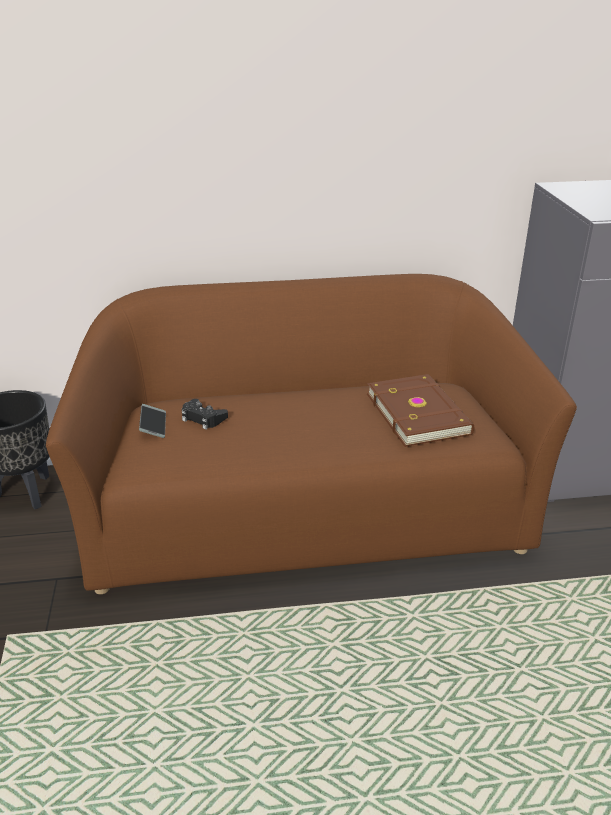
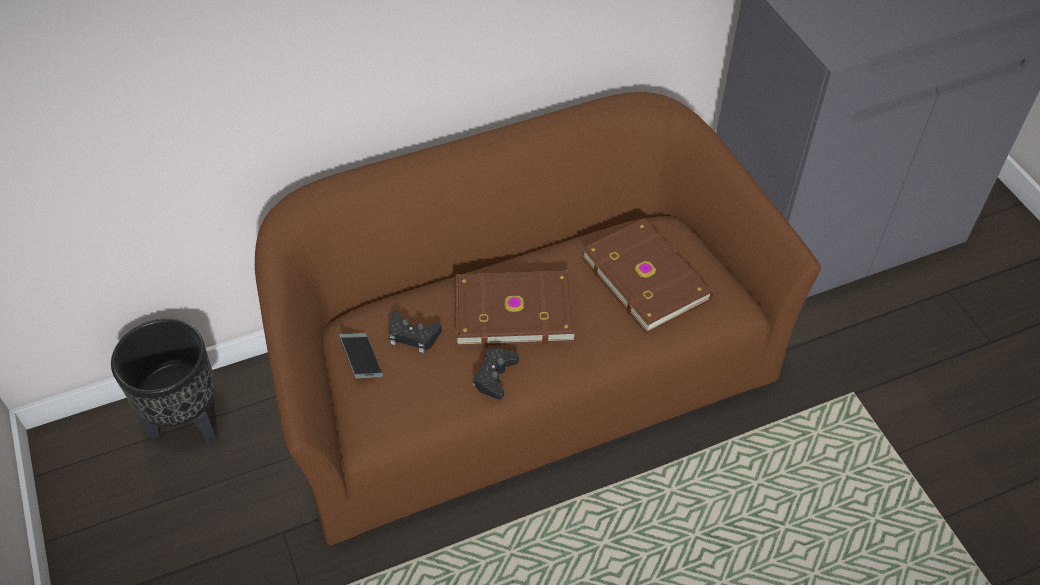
camera: 15 degrees left, 20 degrees up
none -> brown book [456,271,576,347]
none -> black game controller [473,348,519,399]

